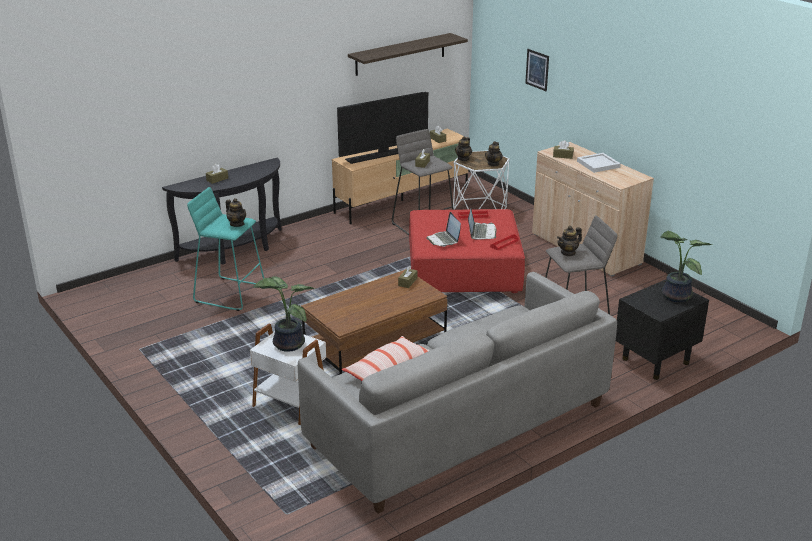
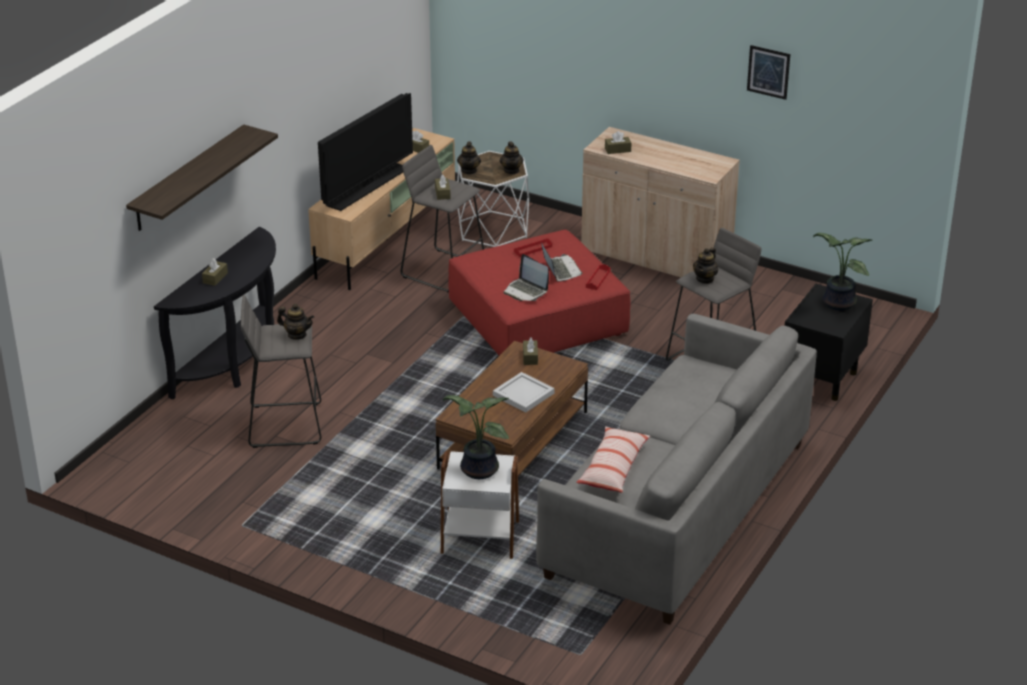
camera: 25 degrees left, 5 degrees up
turquoise stool [187,187,264,311] -> grey stool [241,295,321,448]
shelf [348,33,468,76] -> shelf moved to [126,124,278,231]
picture [525,49,549,91] -> picture moved to [747,45,790,100]
white tray [577,153,621,173] -> white tray moved to [493,372,555,413]

